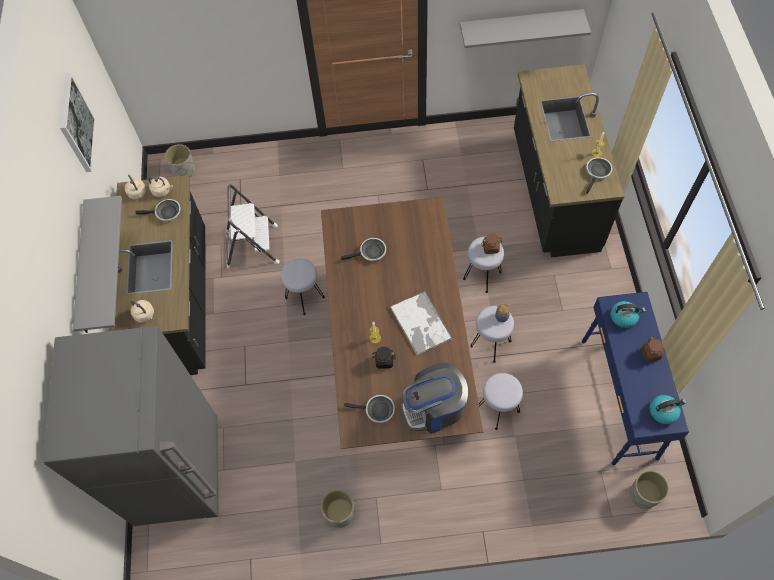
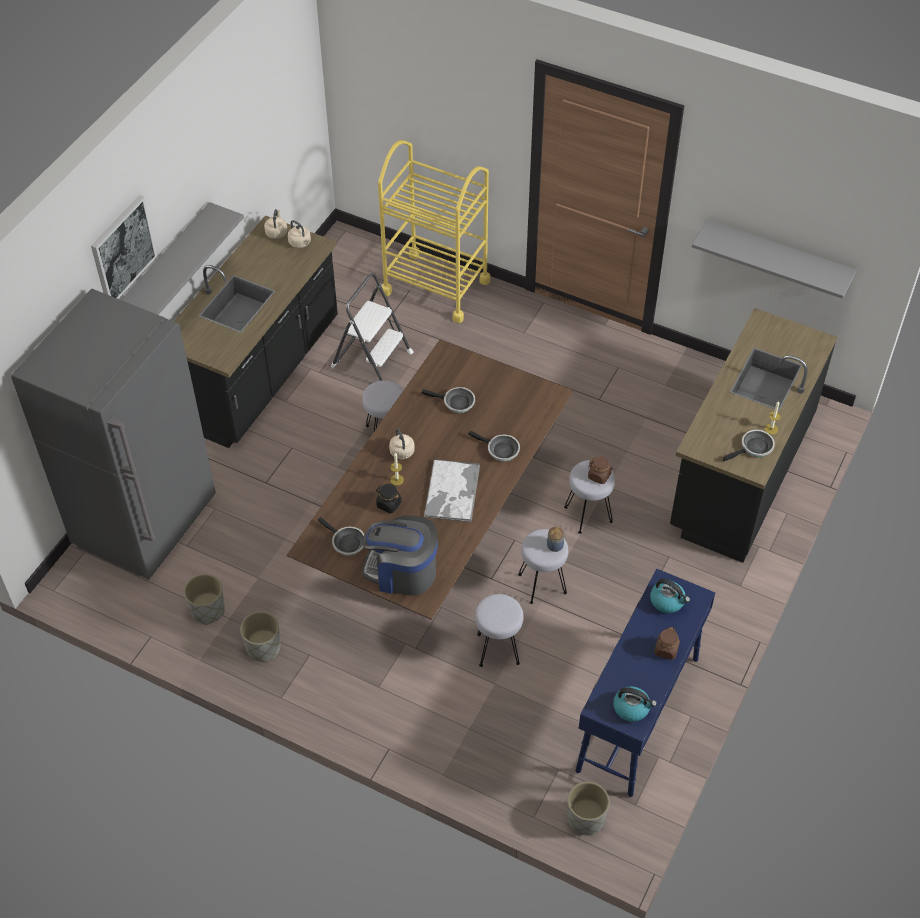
camera: 30 degrees right, 10 degrees down
picture [60,73,96,172] -> picture moved to [91,195,157,299]
beige kettle [131,300,154,322] -> beige kettle moved to [389,428,415,459]
frying pan [136,199,181,221] -> frying pan moved to [468,430,520,462]
grey planter [165,144,195,177] -> grey planter moved to [184,574,225,625]
none -> yellow cart [378,140,490,323]

